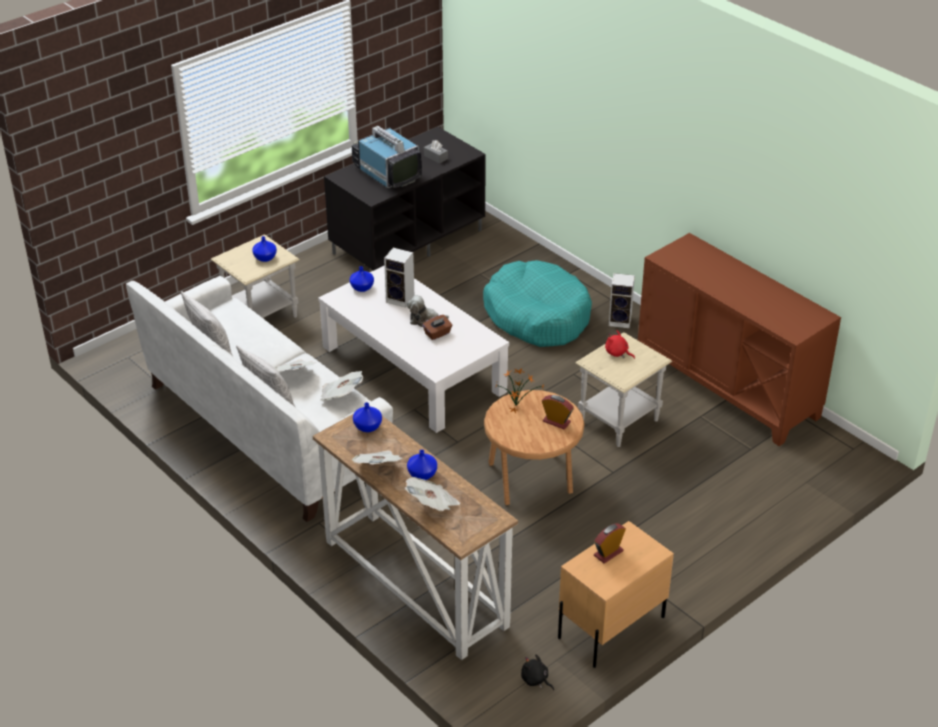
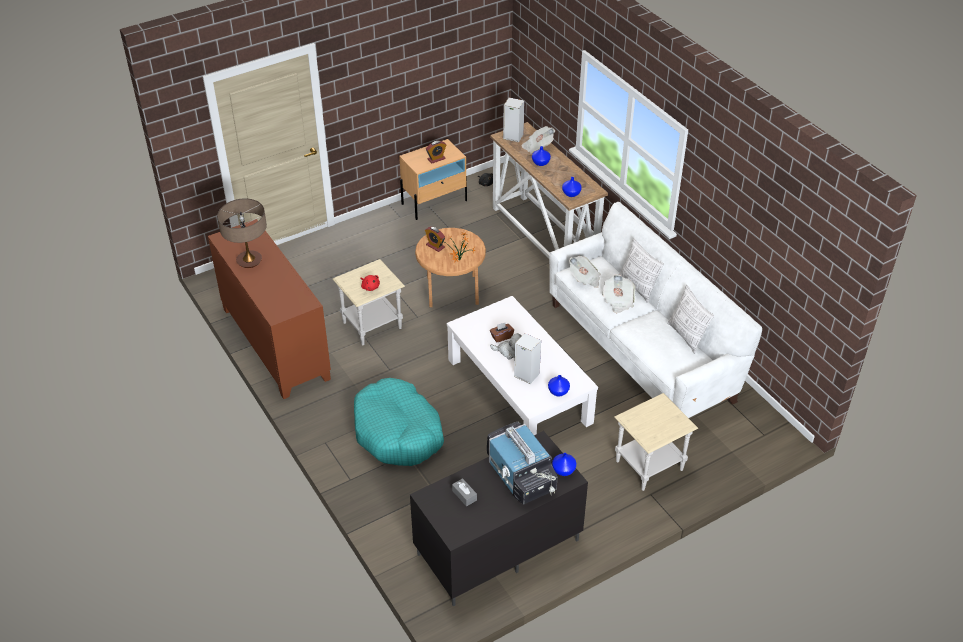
camera: 170 degrees left, 5 degrees up
blue vase [252,236,277,262] -> blue vase moved to [552,453,576,476]
newspaper [352,450,403,465] -> none
speaker [609,273,635,328] -> speaker moved to [503,98,525,142]
none -> table lamp [217,198,267,268]

